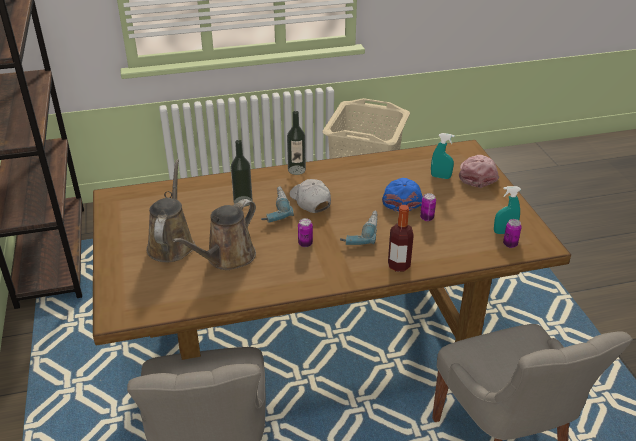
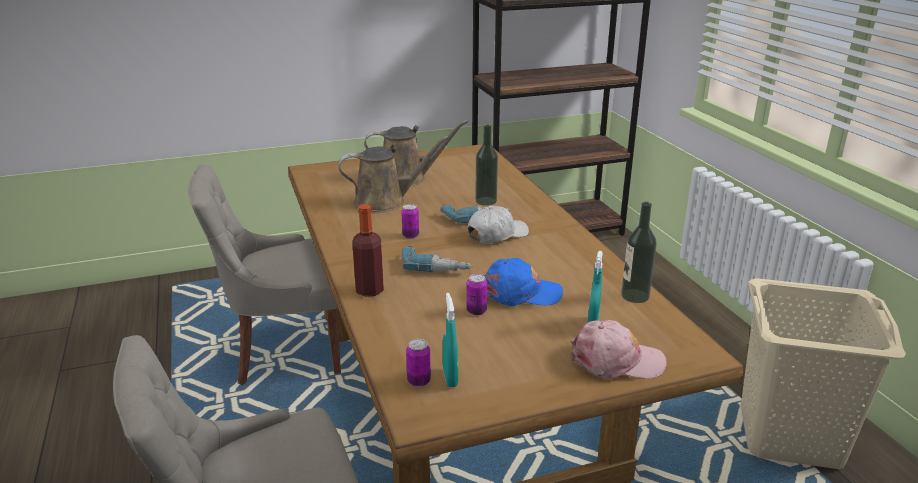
camera: 85 degrees right, 10 degrees down
brown watering can [172,199,256,270] -> brown watering can turned 135 degrees clockwise [338,136,449,212]
bottle [287,111,306,175] -> bottle moved to [621,202,657,303]

